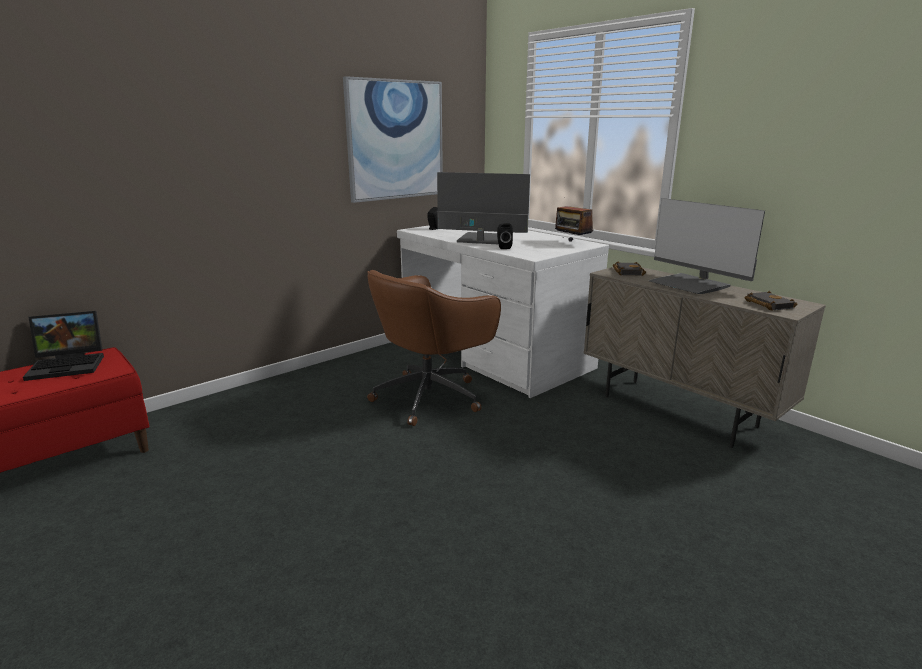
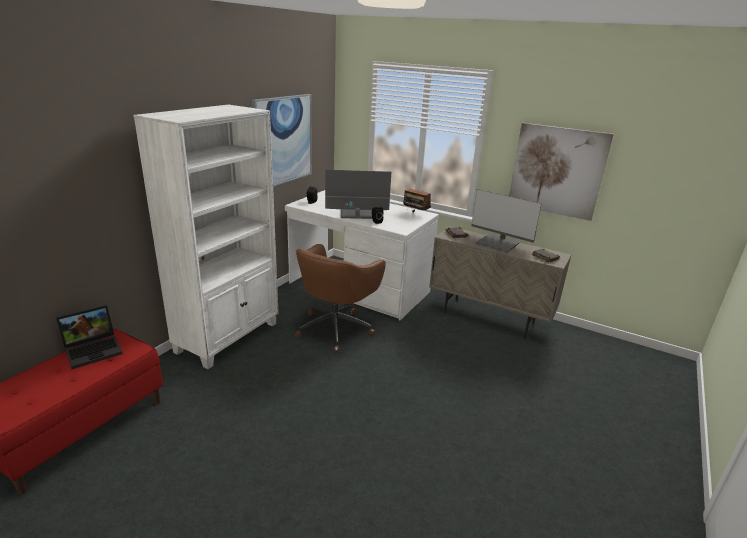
camera: 20 degrees left, 5 degrees up
none -> white bookcase [133,105,278,369]
none -> picture [509,123,614,221]

